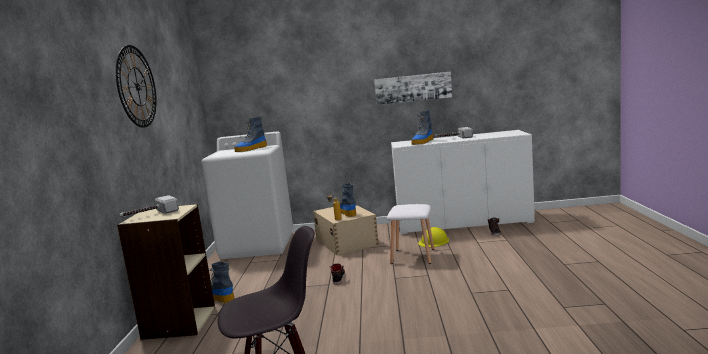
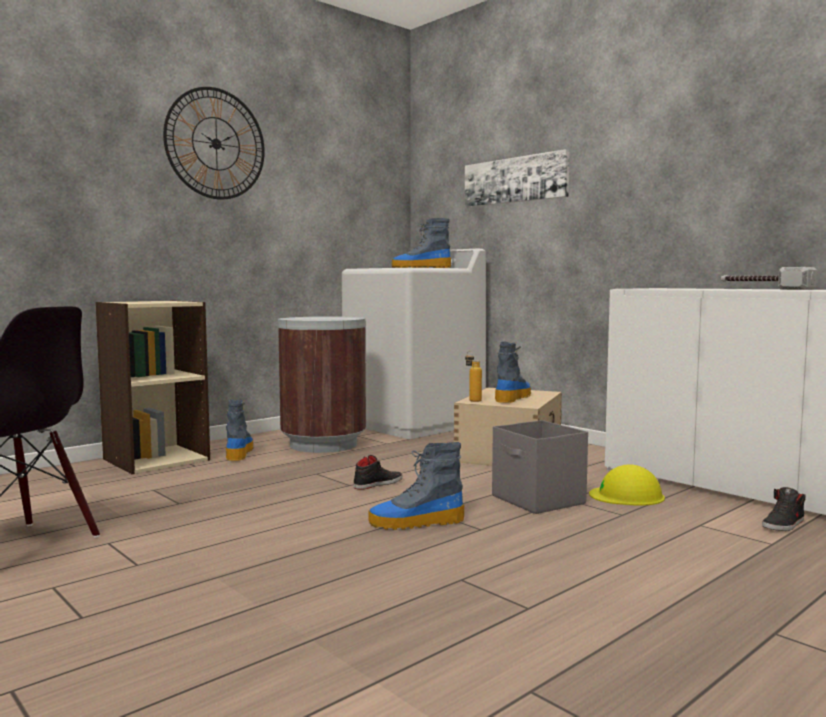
camera: 45 degrees right, 5 degrees down
hammer [119,195,179,217] -> none
picture [374,72,452,105] -> picture moved to [465,149,570,207]
white stool [387,204,435,264] -> grey storage box [492,420,588,514]
boot [411,110,434,145] -> boot moved to [368,442,464,530]
none -> brown trash can [278,316,366,453]

